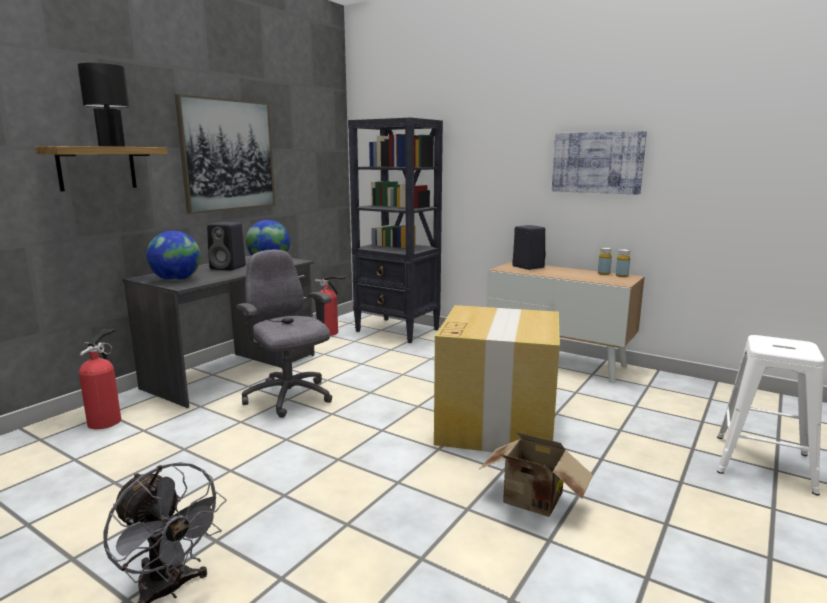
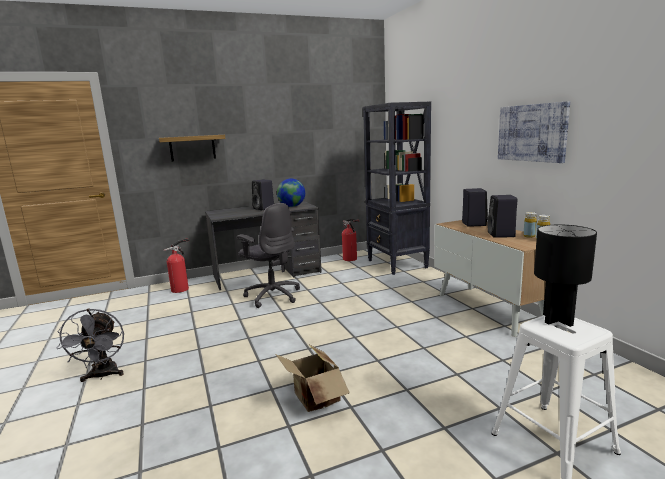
camera: 35 degrees right, 0 degrees up
black table lamp [77,63,129,147] -> black table lamp moved to [534,224,597,327]
globe [146,231,201,281] -> none
picture [175,94,275,214] -> none
grey office chair [236,250,332,418] -> grey office chair turned 135 degrees clockwise [236,203,300,308]
cardboard box [434,305,560,454] -> none
none -> black speaker [487,195,517,238]

